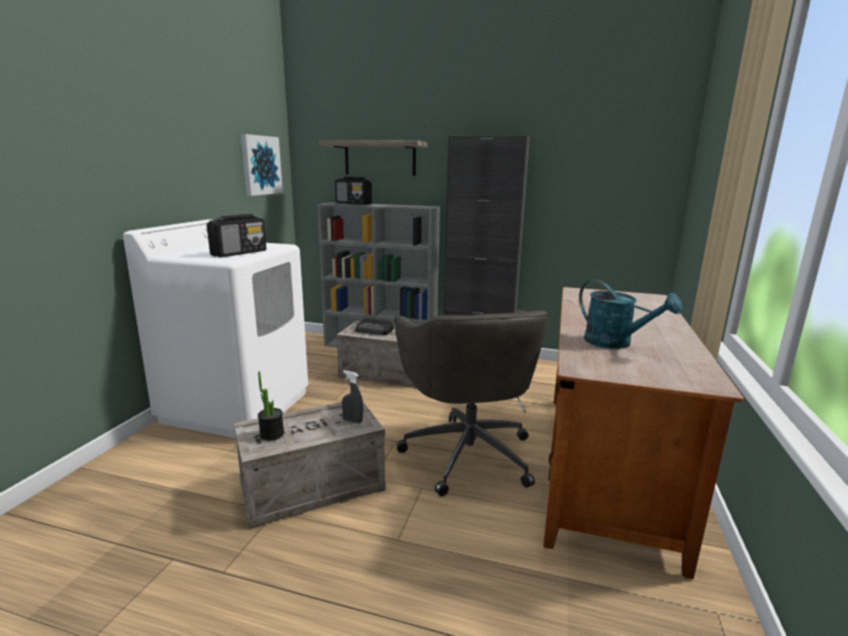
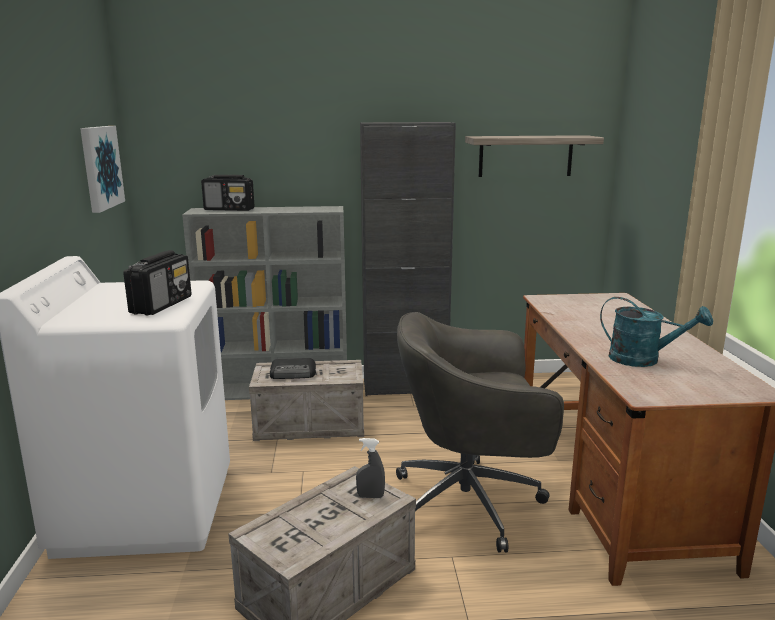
camera: 20 degrees left, 0 degrees up
potted plant [258,372,284,441] -> none
shelf [319,140,428,176] -> shelf moved to [465,135,604,177]
grey office chair [394,310,550,496] -> grey office chair turned 120 degrees clockwise [396,312,564,553]

